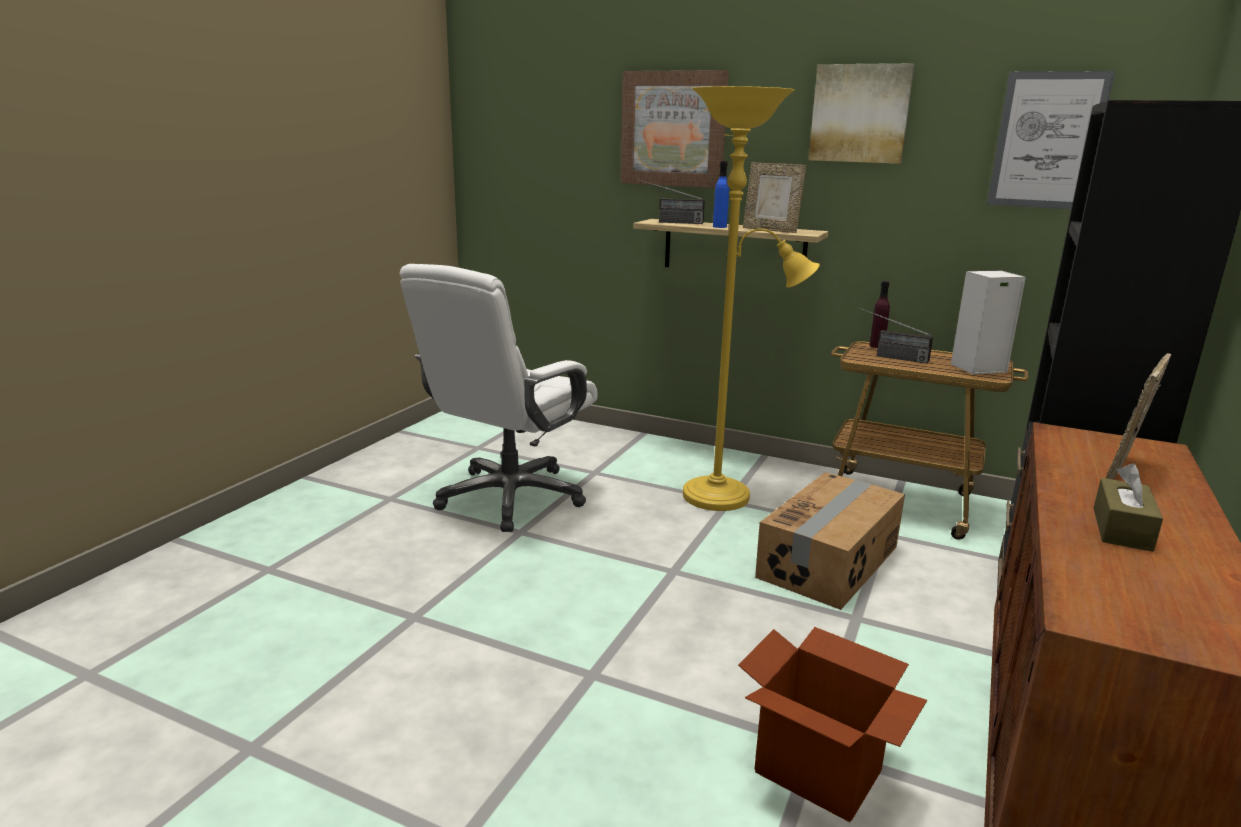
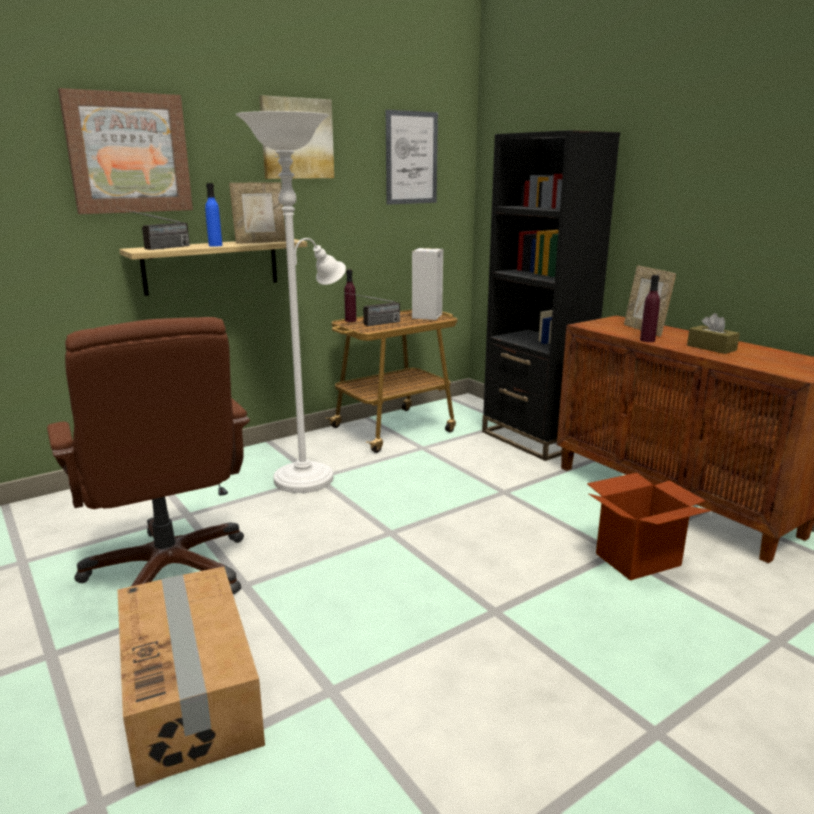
camera: 60 degrees left, 0 degrees up
white office chair [400,264,598,532] -> brown office chair [47,317,250,594]
yellow floor lamp [683,86,820,511] -> white floor lamp [236,111,346,493]
cardboard box [755,472,905,610] -> cardboard box moved to [118,567,265,787]
none -> purple bottle [640,275,660,342]

